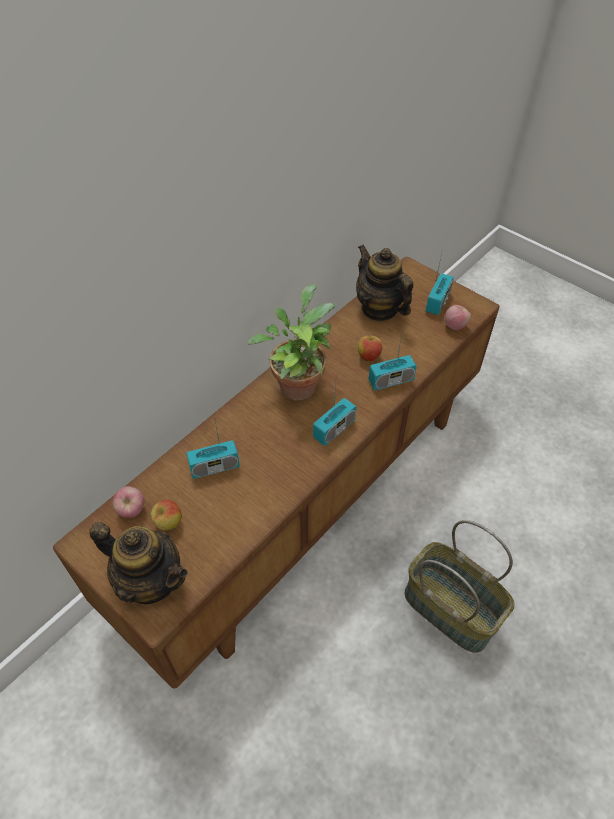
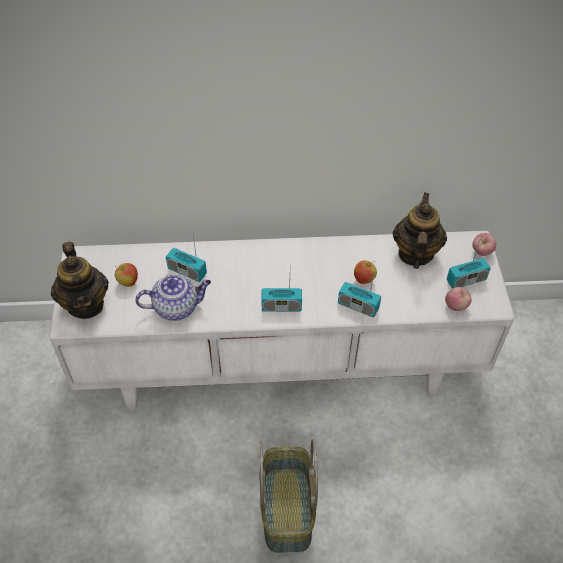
camera: 45 degrees right, 0 degrees up
brown tv stand [53,257,500,688] -> white tv stand [49,231,515,410]
apple [113,486,145,518] -> apple moved to [472,233,496,256]
potted plant [248,284,335,401] -> none
none -> teapot [135,274,211,321]

